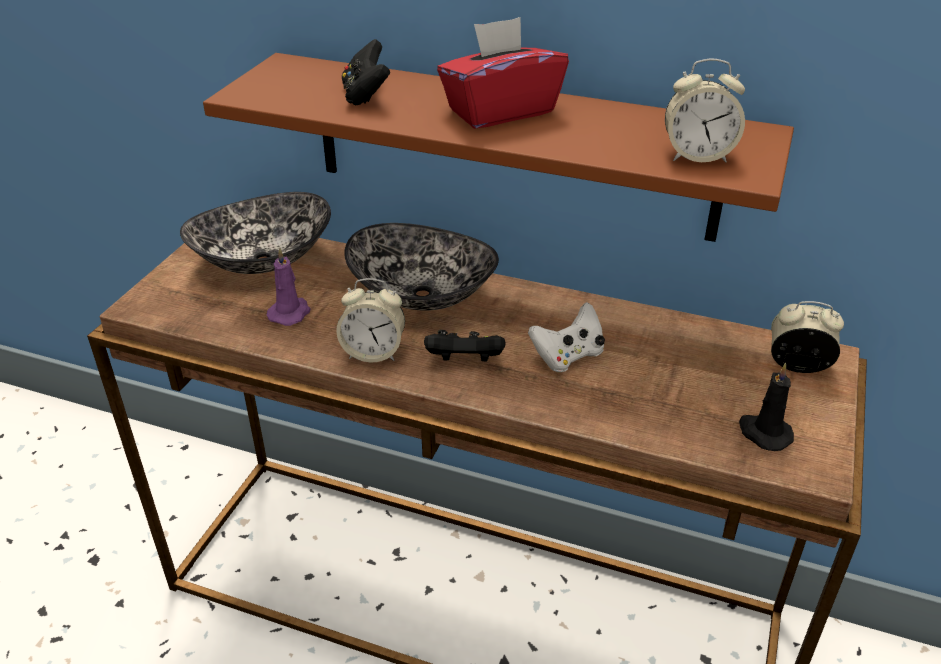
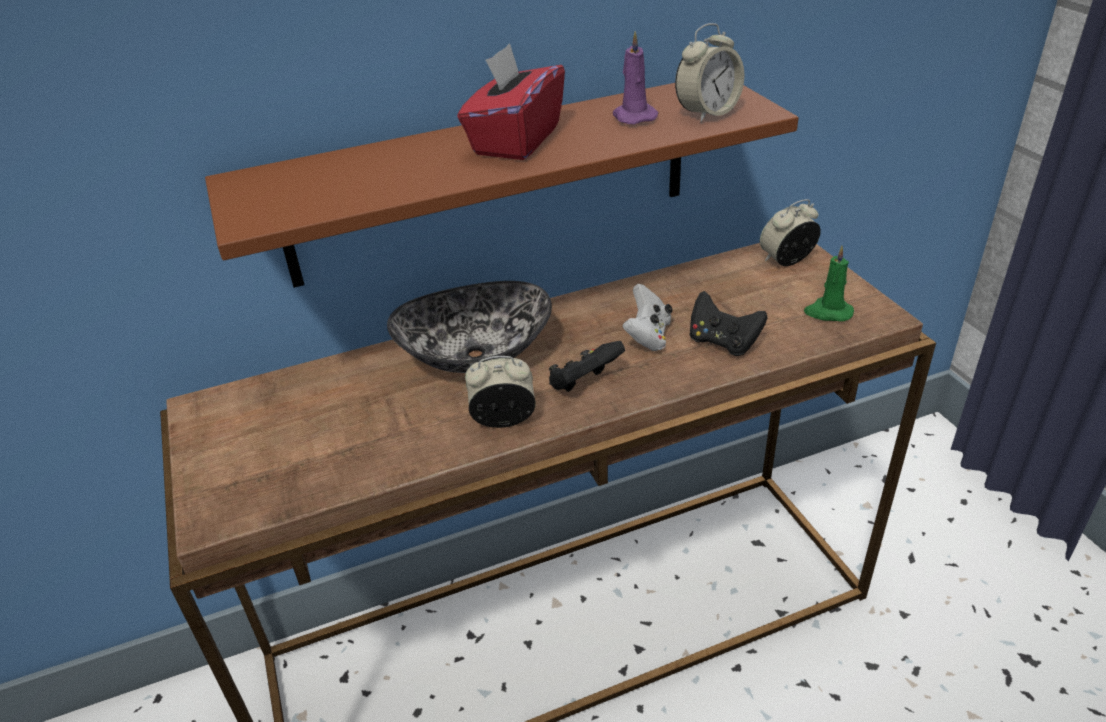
camera: 40 degrees left, 0 degrees up
bowl [180,192,331,274] -> none
purple candle [267,247,310,326] -> purple candle moved to [613,31,658,124]
alarm clock [336,278,405,362] -> alarm clock turned 150 degrees counterclockwise [465,356,536,428]
black game controller [342,39,390,105] -> black game controller moved to [689,291,768,356]
black candle [739,363,794,451] -> green candle [804,246,854,322]

